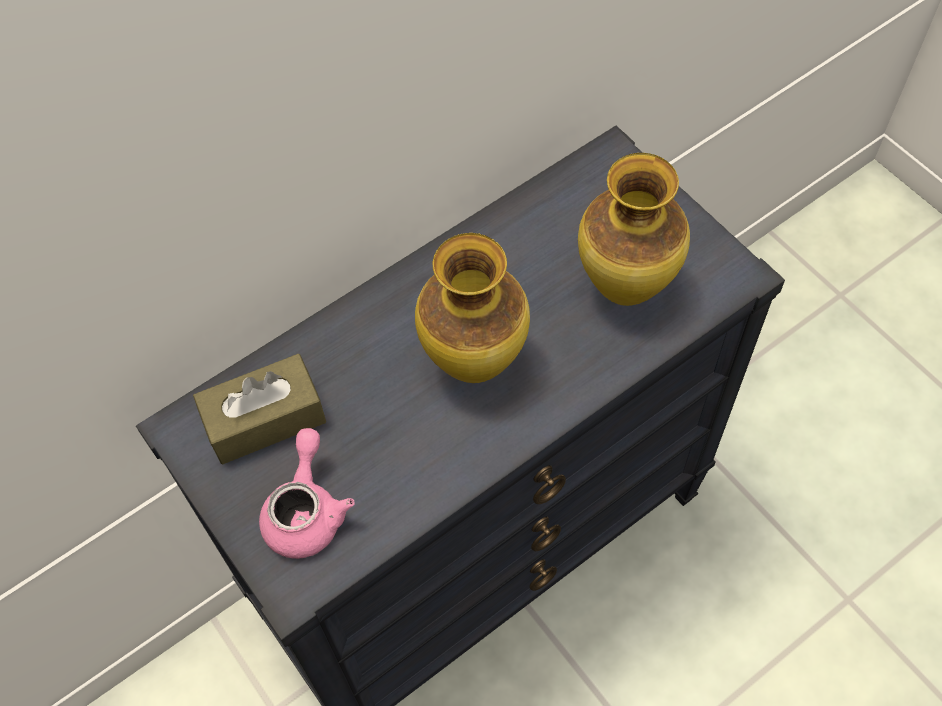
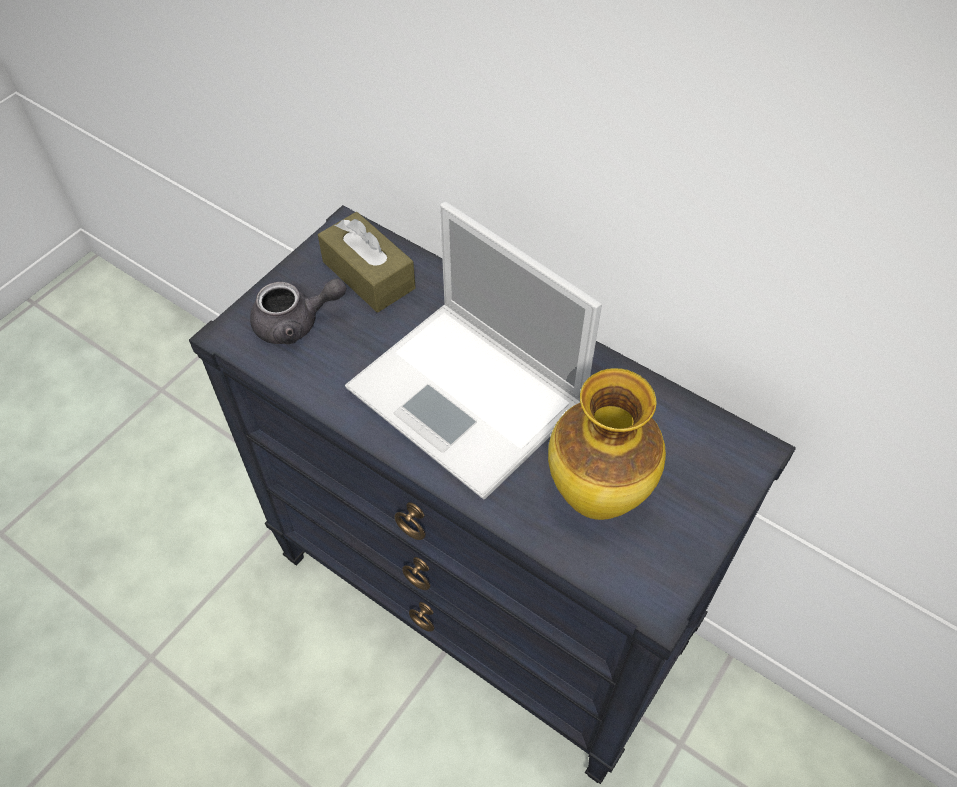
camera: 70 degrees right, 5 degrees down
pink teapot [259,428,355,559] -> grey teapot [250,278,347,344]
vase [415,233,530,383] -> laptop [345,202,602,499]

